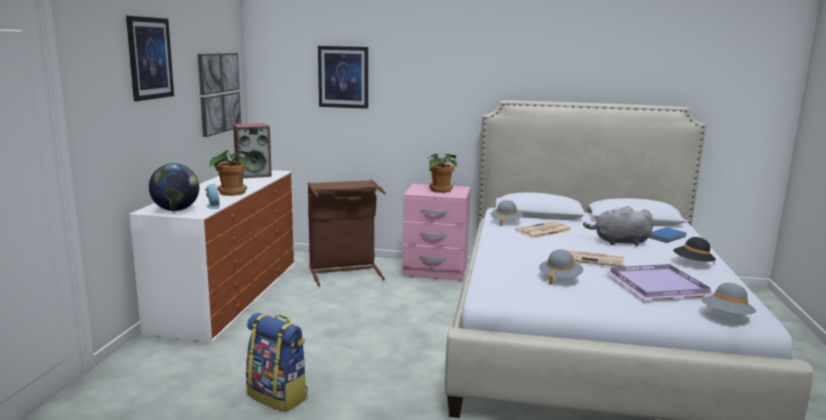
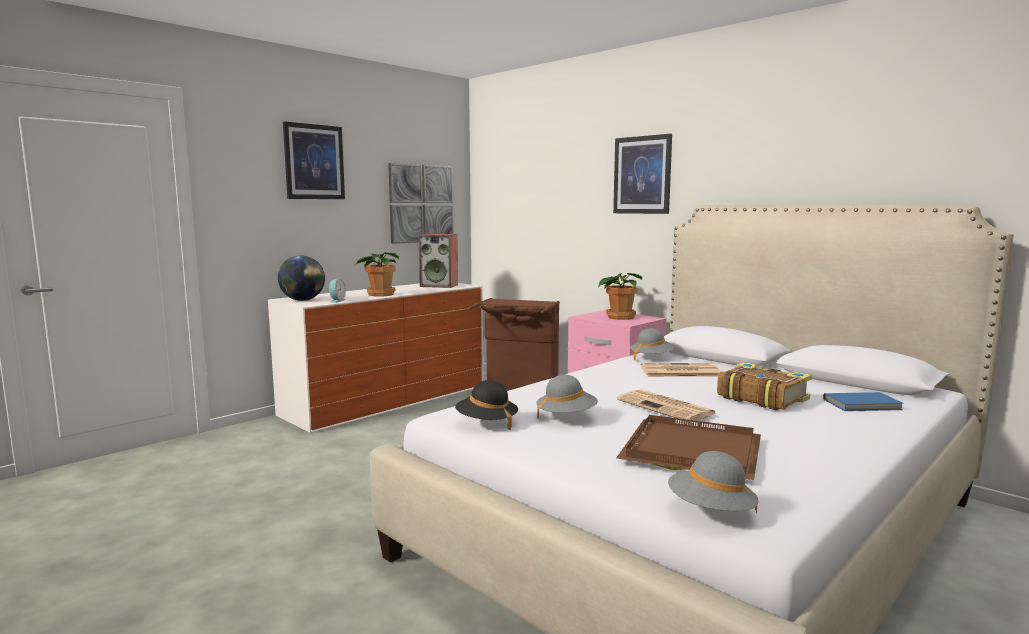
camera: 35 degrees right, 5 degrees down
backpack [246,313,308,412] -> none
picture [318,46,368,109] -> picture moved to [613,134,672,214]
grey plush toy [583,206,654,246] -> book [717,362,812,410]
purple tray [605,264,714,299] -> brown tray [616,415,761,480]
black hat [673,237,716,264] -> black hat moved to [455,380,518,430]

